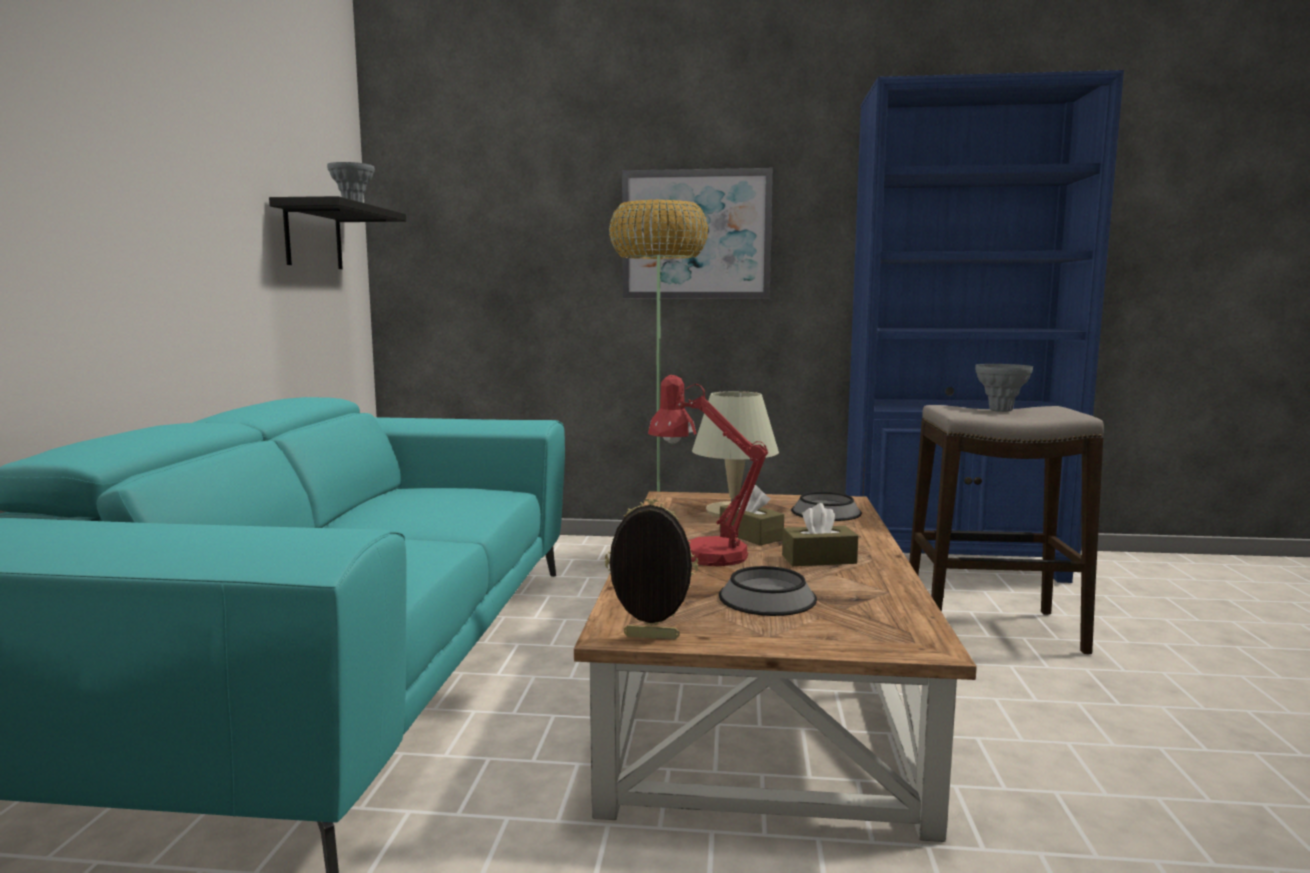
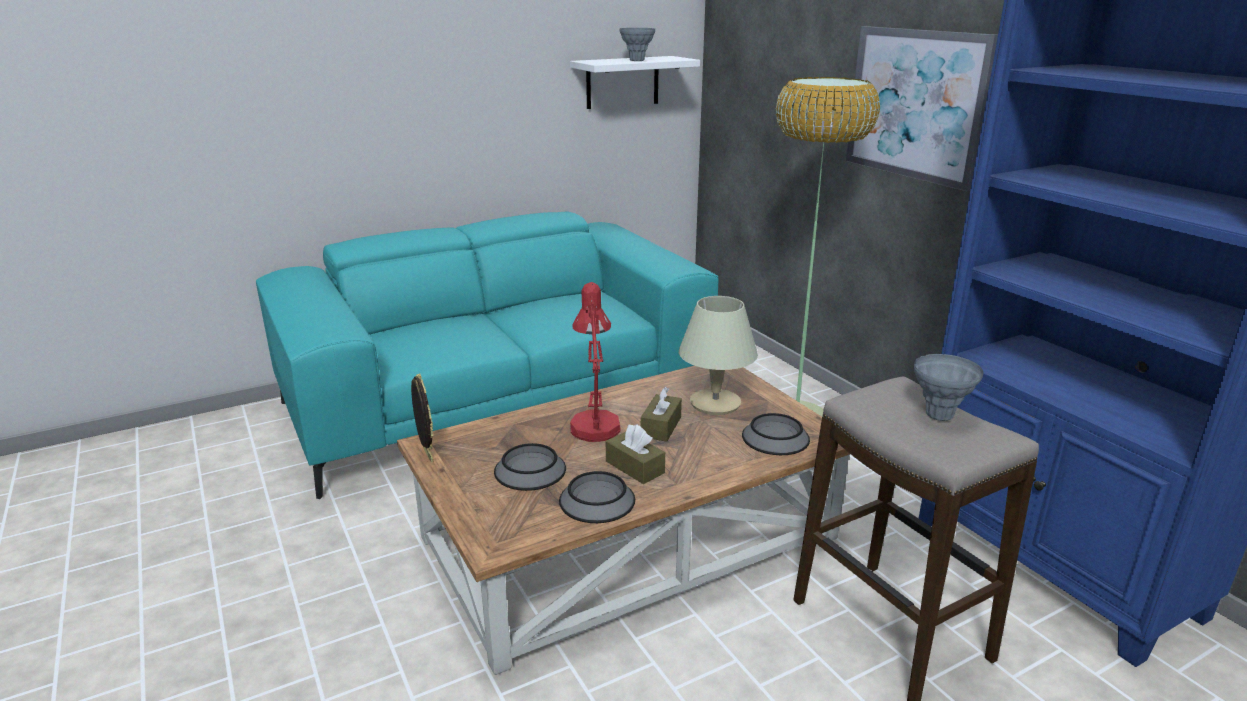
camera: 55 degrees right, 15 degrees up
black shelf [269,196,406,269] -> white shelf [570,56,700,109]
none -> bowl [559,471,635,523]

